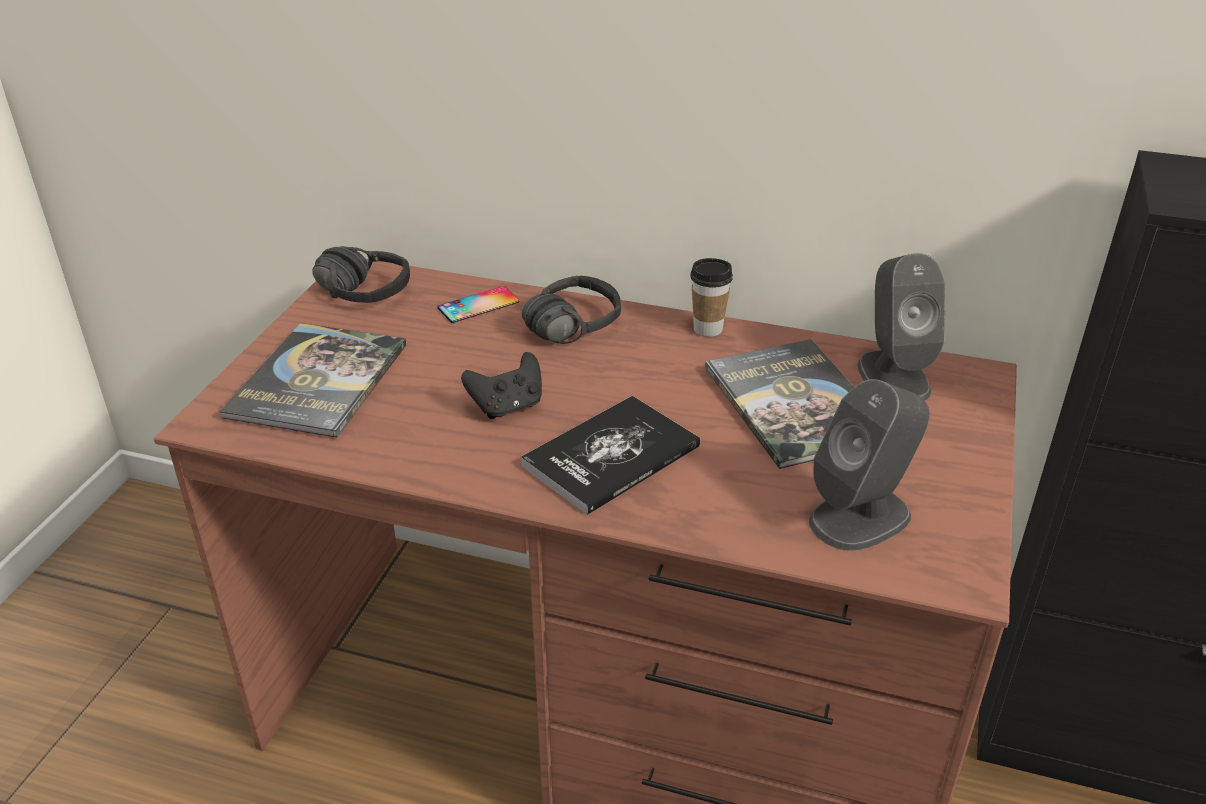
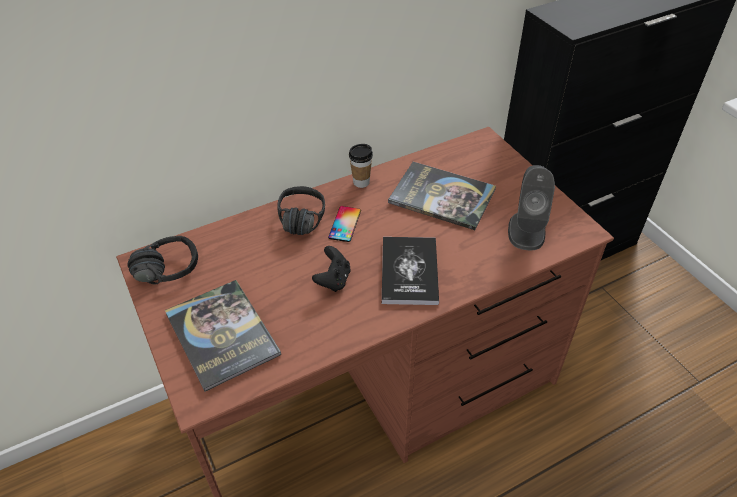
camera: 45 degrees left, 10 degrees up
phone [437,286,519,323] -> phone moved to [328,206,361,242]
grey speaker [857,253,945,401] -> none

